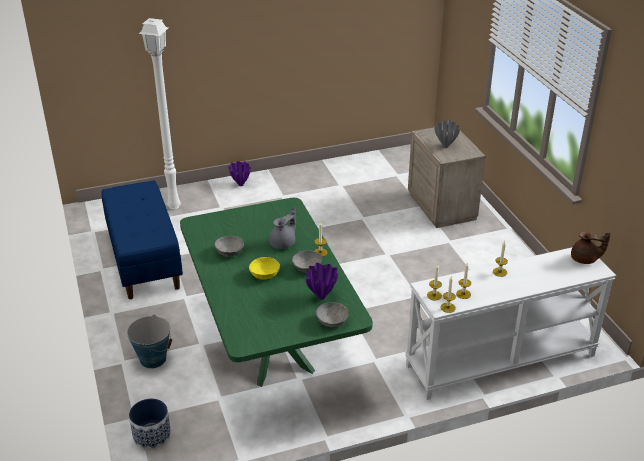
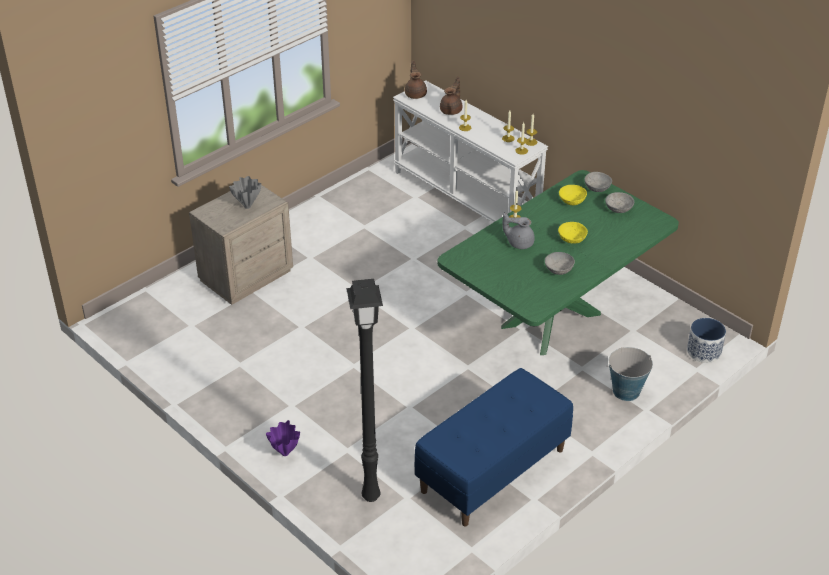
camera: 115 degrees left, 5 degrees up
white floor lamp [139,18,181,209] -> black floor lamp [347,279,383,502]
grey bowl [292,250,322,273] -> grey bowl moved to [605,192,634,213]
purple vase [305,263,338,299] -> yellow bowl [559,185,587,205]
none -> brown teapot [440,77,462,115]

